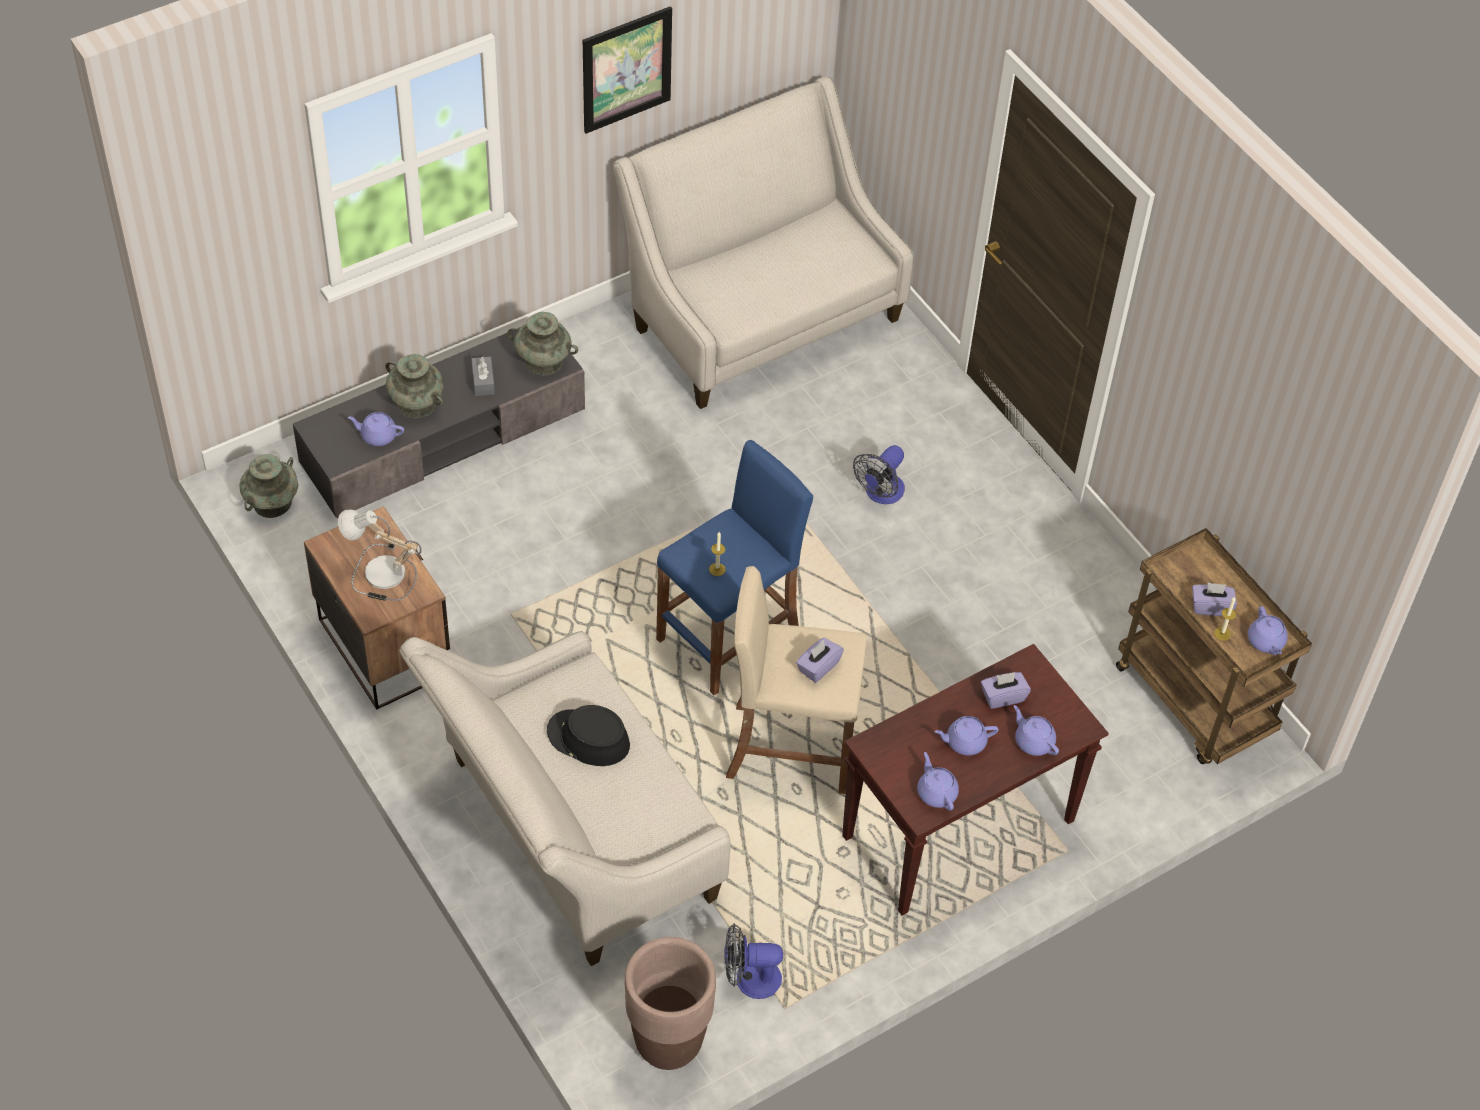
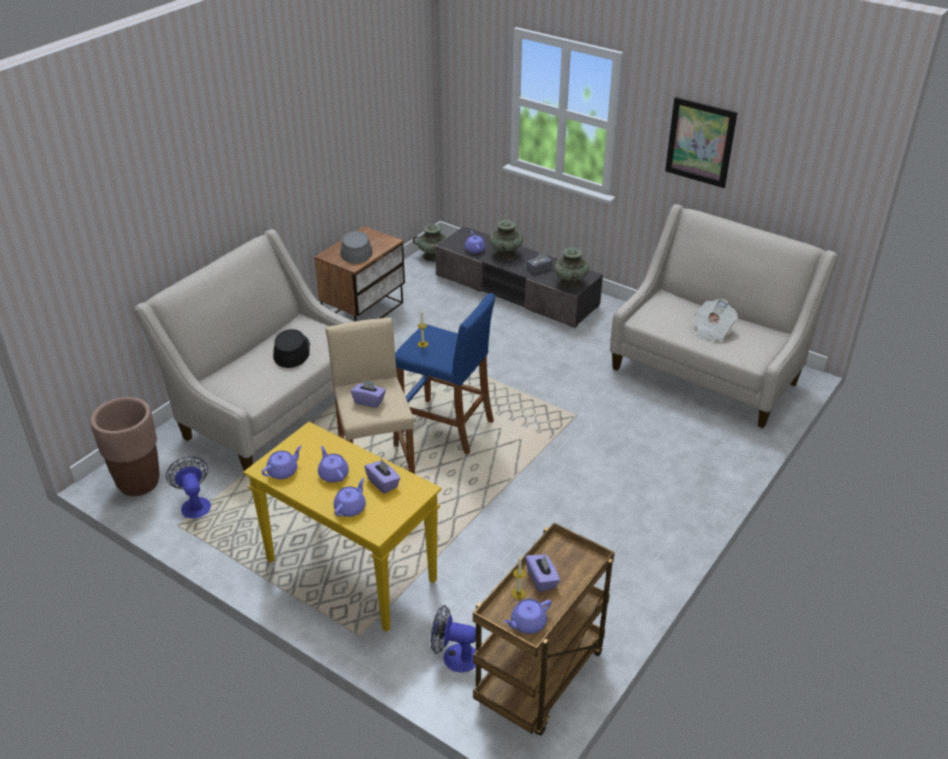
camera: 70 degrees right, 15 degrees down
table lamp [338,509,422,601] -> grey hat [340,231,373,263]
brown console table [842,644,1109,916] -> yellow console table [243,422,442,632]
fan [853,445,905,504] -> fan moved to [431,605,476,672]
none -> newspaper [694,299,738,341]

